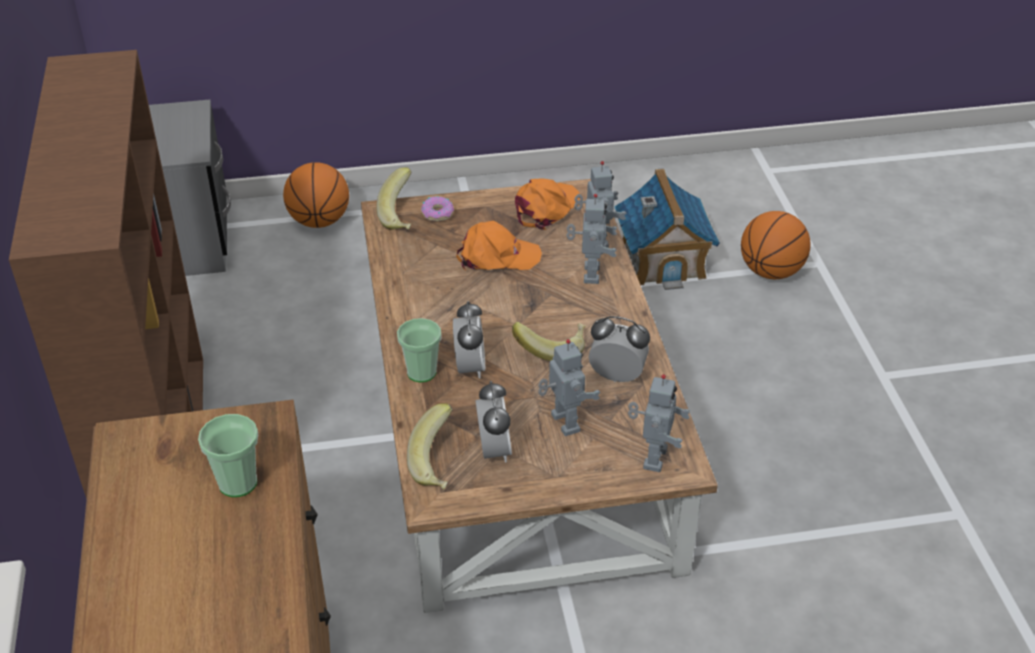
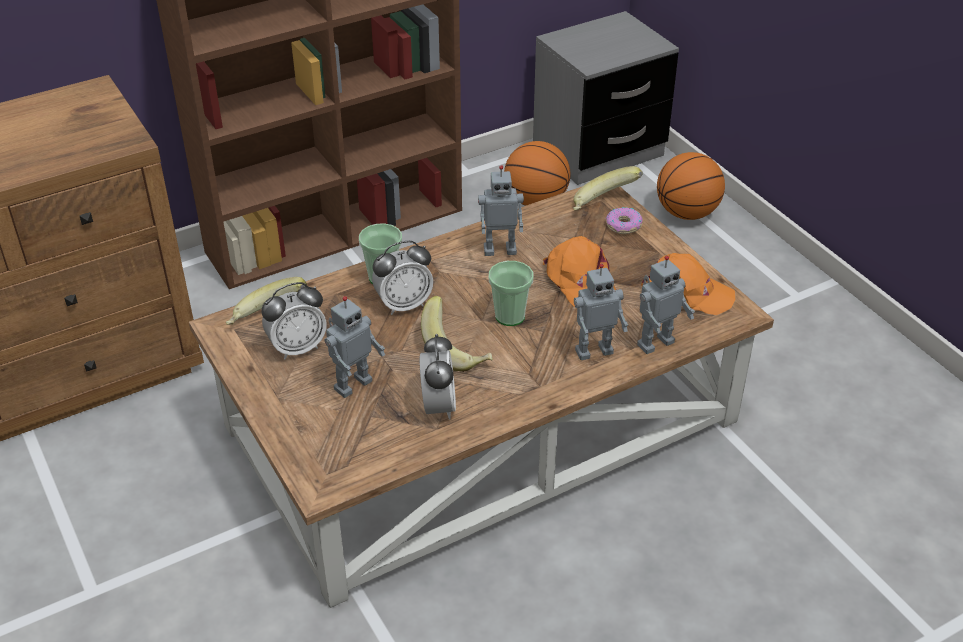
camera: 70 degrees right, 0 degrees up
cup [198,414,258,497] -> cup moved to [489,261,533,326]
toy house [614,168,720,290] -> none
toy robot [628,374,690,472] -> toy robot moved to [478,165,524,256]
basketball [741,211,811,279] -> basketball moved to [504,141,570,206]

